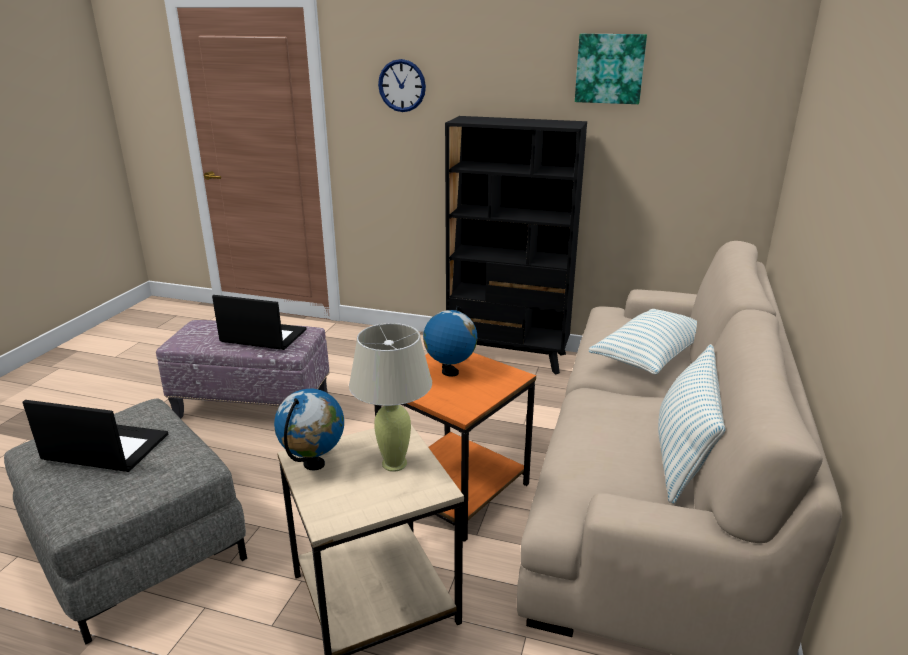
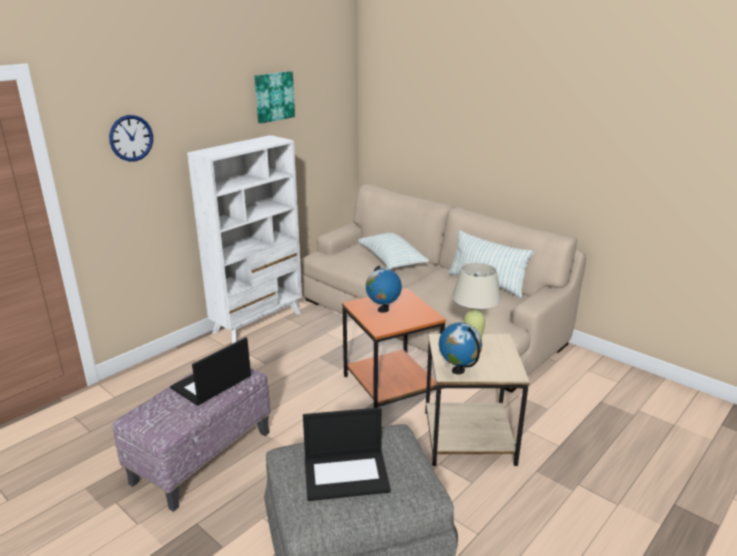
camera: 65 degrees left, 0 degrees up
laptop [22,400,168,472] -> laptop turned 135 degrees counterclockwise [303,407,391,501]
black bookcase [445,116,587,374] -> white bookcase [187,135,302,344]

